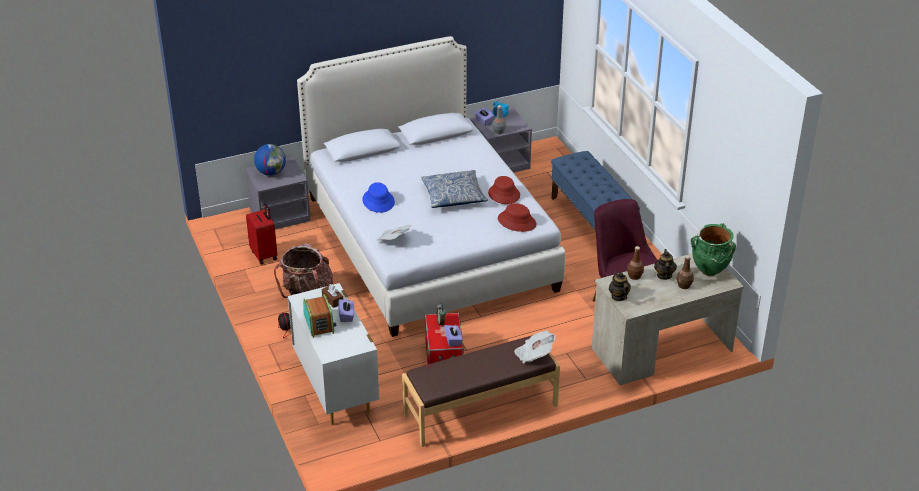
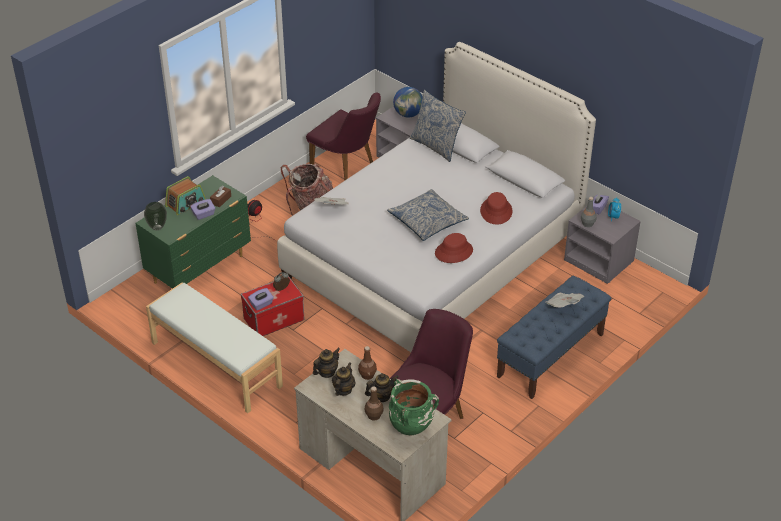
camera: 65 degrees right, 5 degrees up
red suitcase [246,203,277,265] -> purple chair [306,93,381,181]
white dresser [288,283,380,425] -> green dresser [135,175,251,289]
blue hat [362,182,395,213] -> none
brown bench [402,336,560,447] -> white bench [146,282,283,413]
red hat [498,203,536,232] -> red hat moved to [480,192,513,224]
newspaper [514,330,556,363] -> newspaper moved to [546,292,585,307]
none -> vase [144,202,167,230]
none -> teapot [332,362,356,396]
none -> pillow [410,90,466,162]

